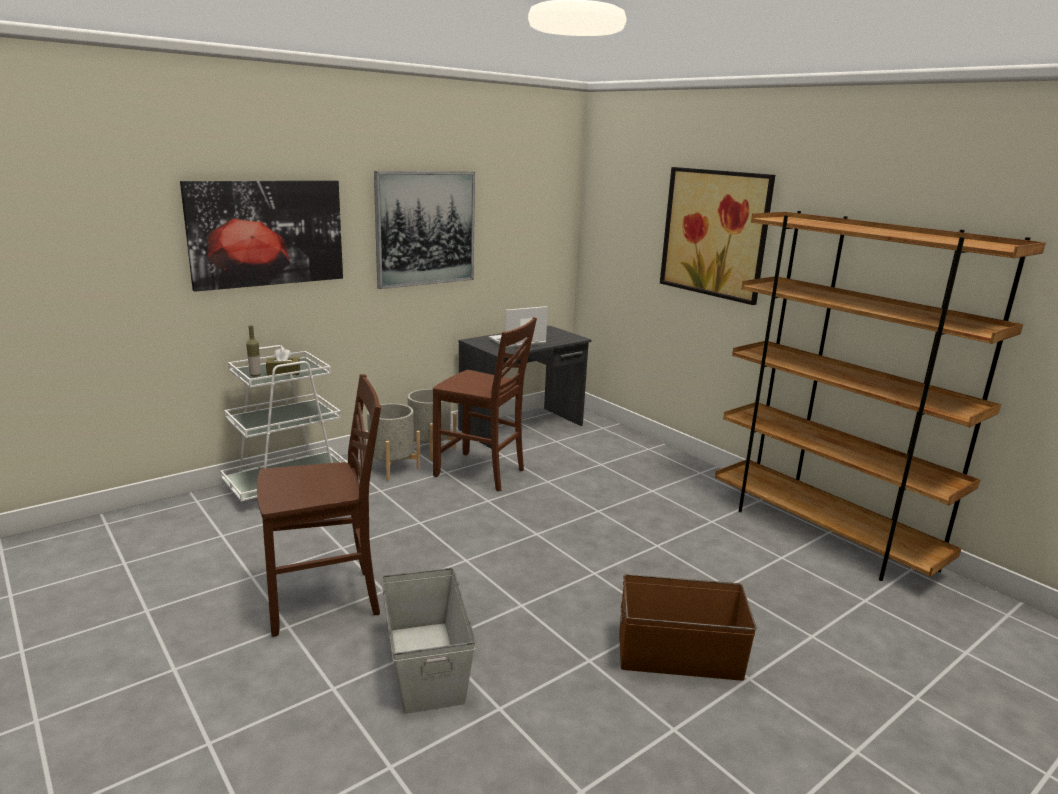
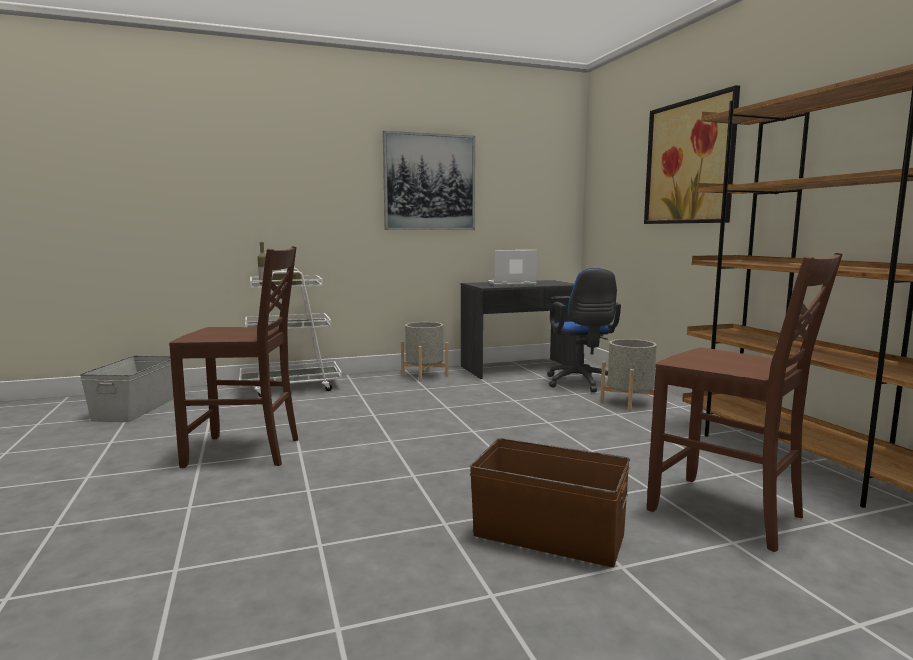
camera: 20 degrees right, 10 degrees down
picture [180,180,343,292] -> none
grey planter [367,403,420,481] -> grey planter moved to [600,339,657,412]
grey storage box [381,568,476,714] -> grey storage box moved to [80,356,174,422]
brown chair [433,317,537,492] -> brown chair moved to [647,253,843,552]
none -> blue office chair [547,268,621,393]

